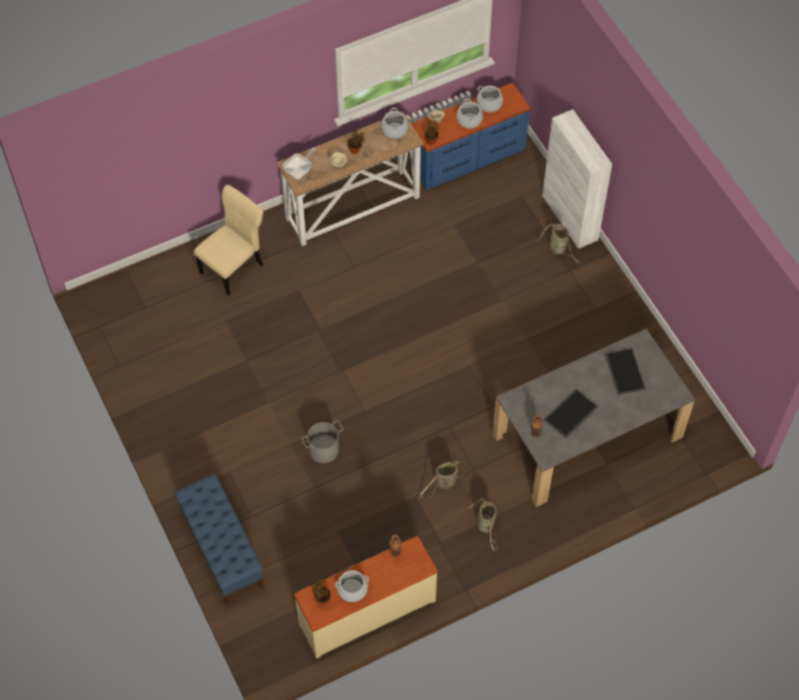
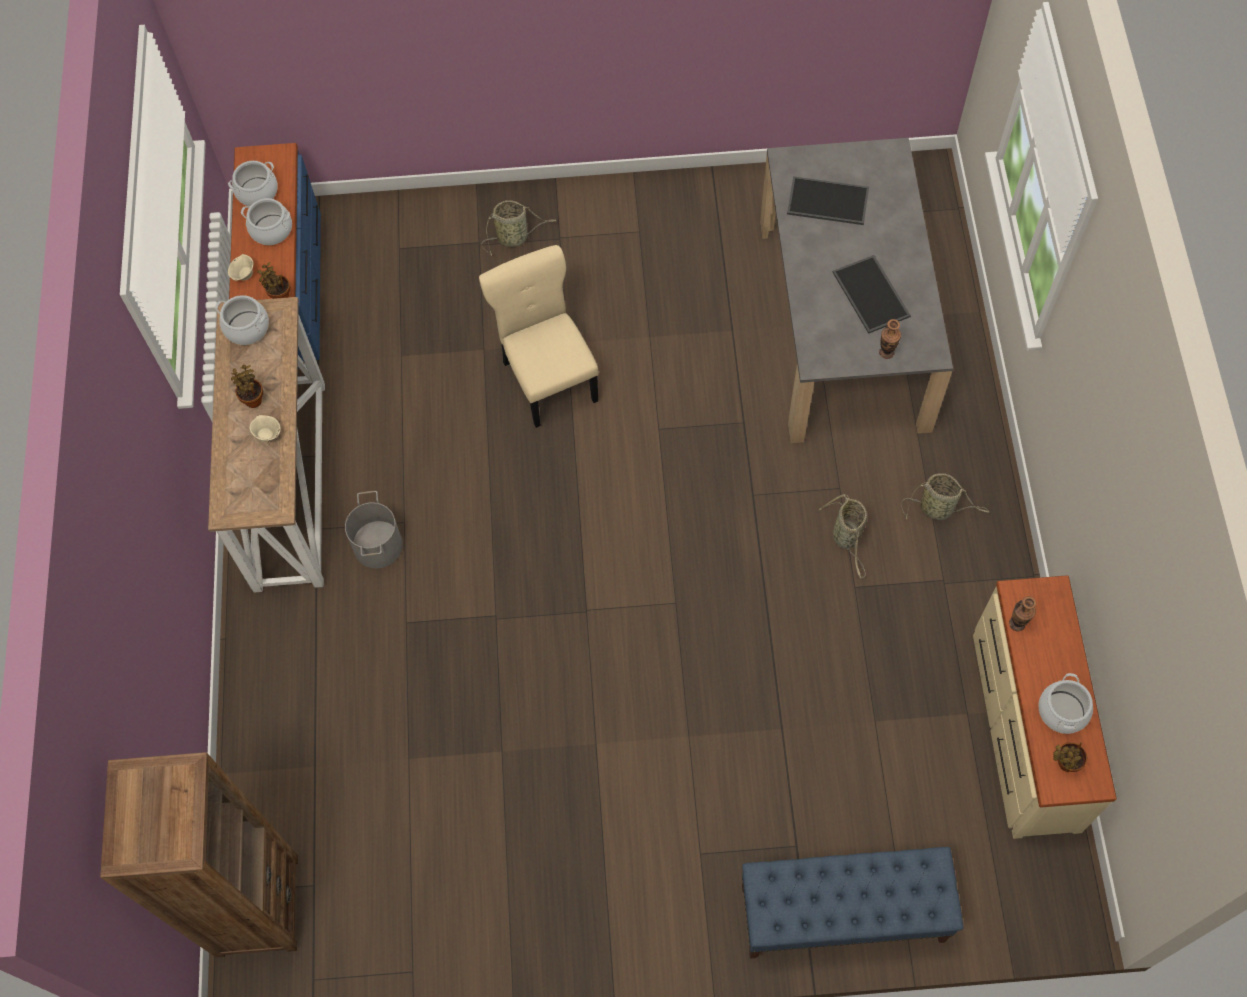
camera: 65 degrees left, 5 degrees up
beige chair [194,185,263,296] -> beige chair moved to [479,245,599,428]
frying pan [283,147,317,179] -> none
grey bucket [301,420,344,463] -> grey bucket moved to [345,491,403,568]
white cabinet [542,109,612,249] -> none
none -> brown bookcase [100,752,298,958]

